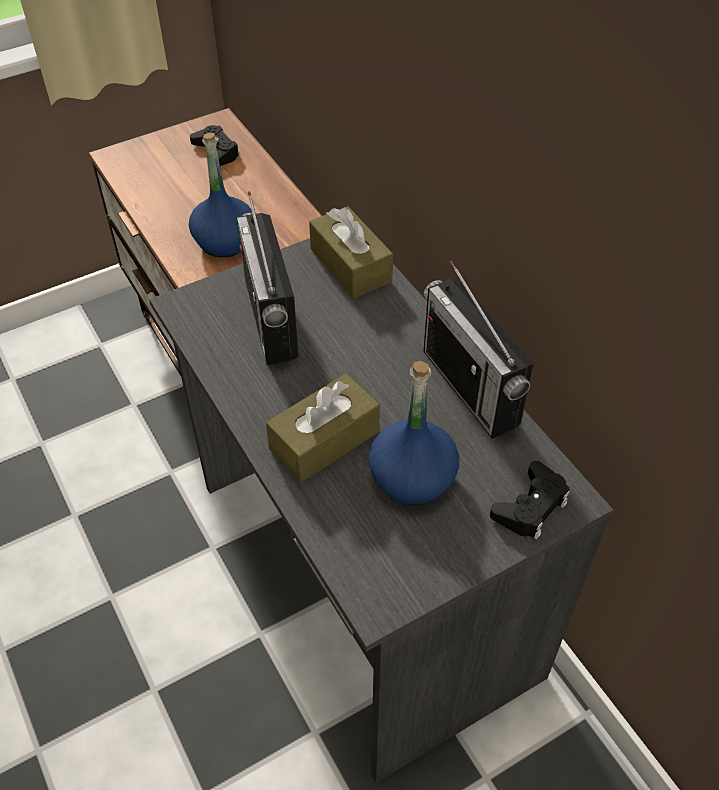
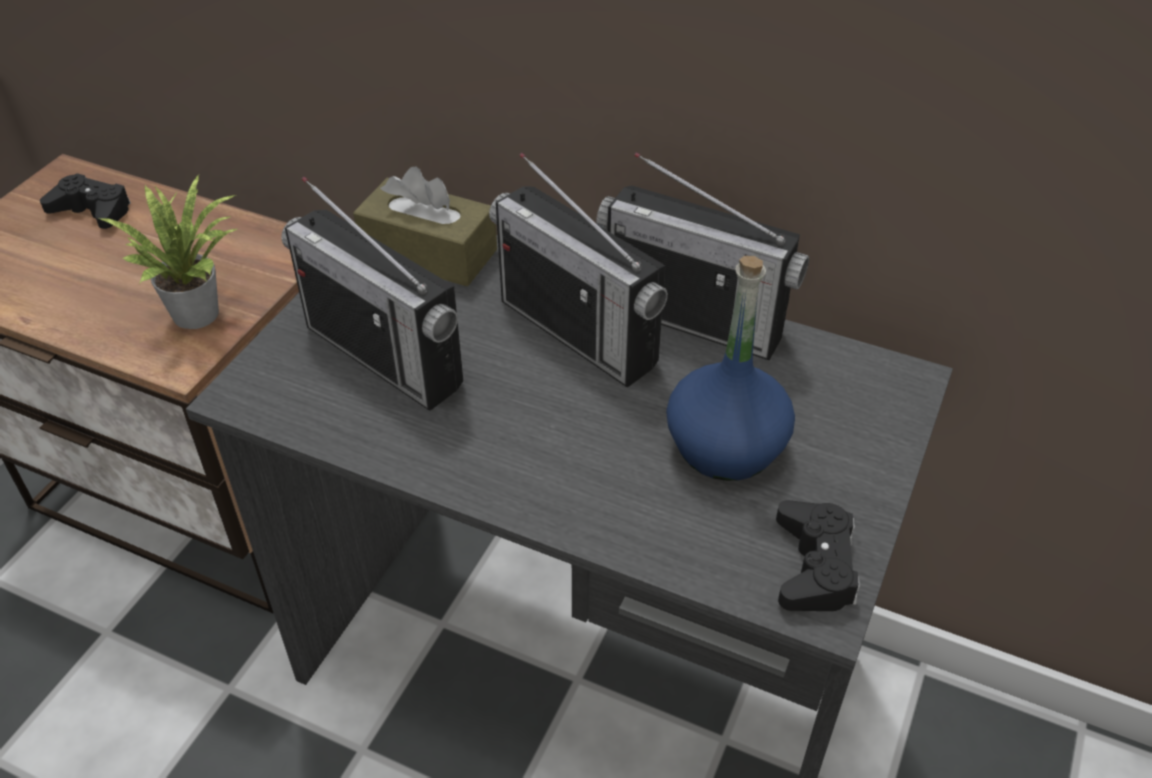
camera: 35 degrees left, 5 degrees down
blue bottle [189,133,252,257] -> potted plant [99,175,237,329]
brown tissue box [266,374,380,483] -> none
black game controller [490,461,570,539] -> black game controller moved to [776,500,860,611]
none -> radio [489,153,668,387]

